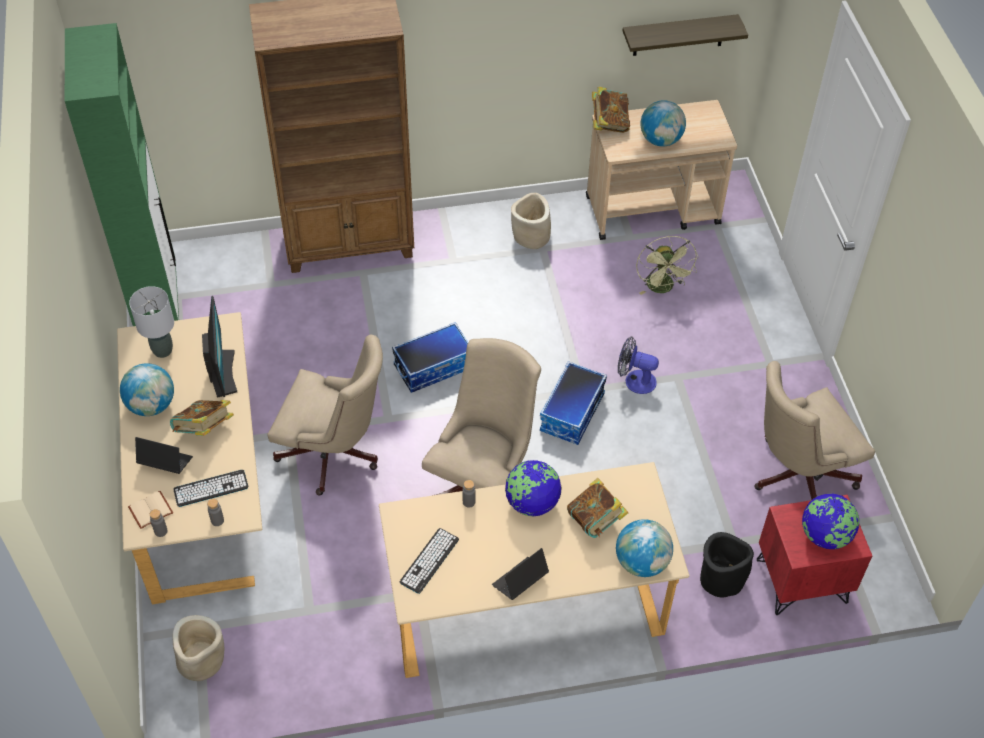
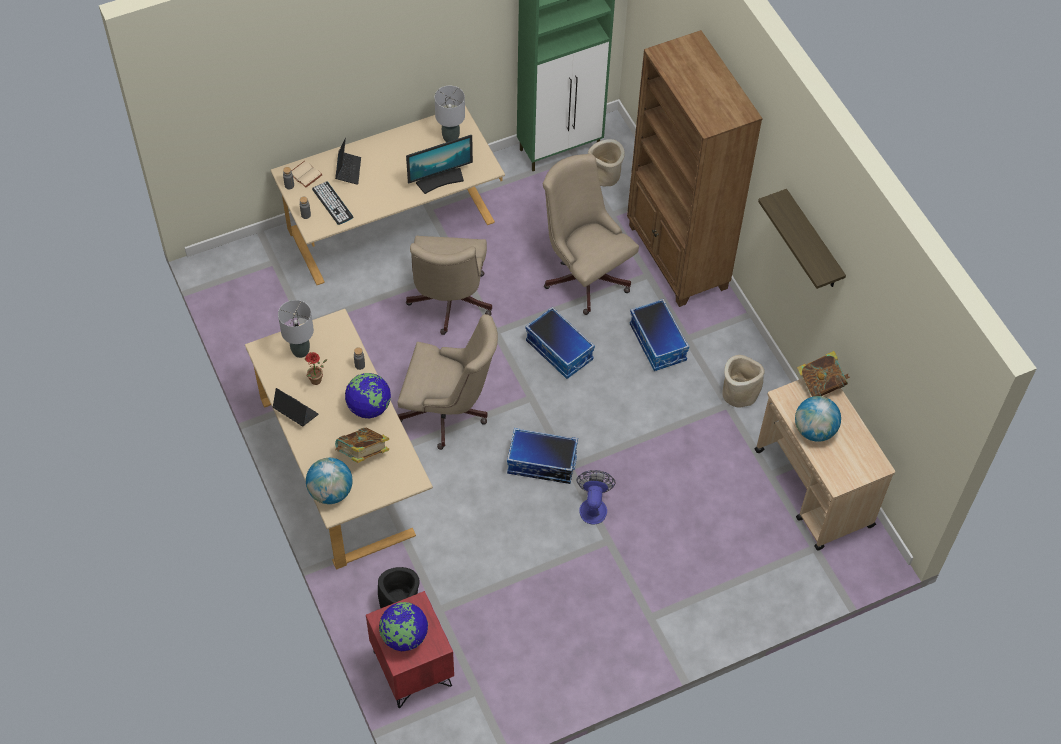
camera: 75 degrees right, 5 degrees up
globe [120,363,174,416] -> none
book [170,400,234,436] -> none
beige planter [173,615,224,681] -> beige planter moved to [588,139,625,186]
keyboard [400,528,459,594] -> grey table lamp [278,300,314,358]
shelf [623,14,748,56] -> shelf moved to [758,189,846,289]
green fan [636,236,699,295] -> none
beige office chair [754,361,875,500] -> beige office chair moved to [543,154,639,315]
none -> potted plant [305,352,327,385]
none -> storage box [630,299,689,371]

